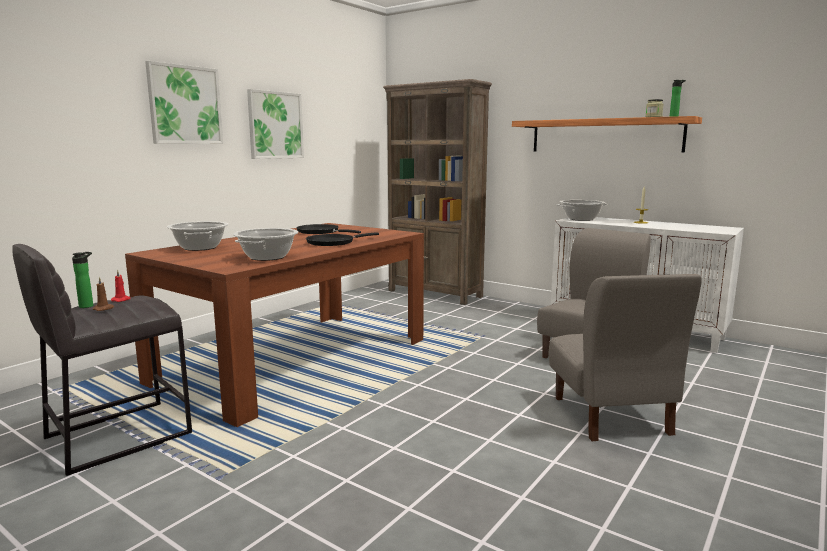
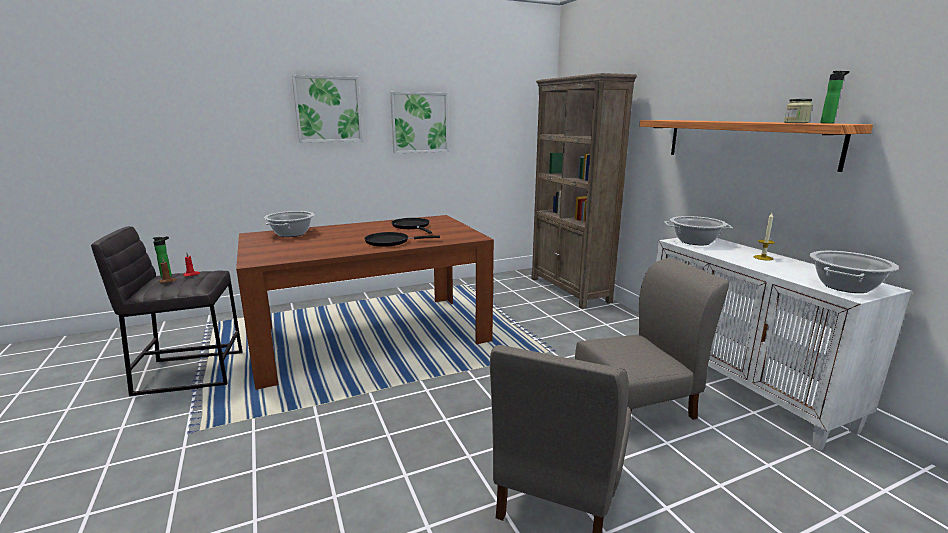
camera: 30 degrees right, 5 degrees up
cooking pot [233,228,298,261] -> cooking pot moved to [810,251,899,293]

